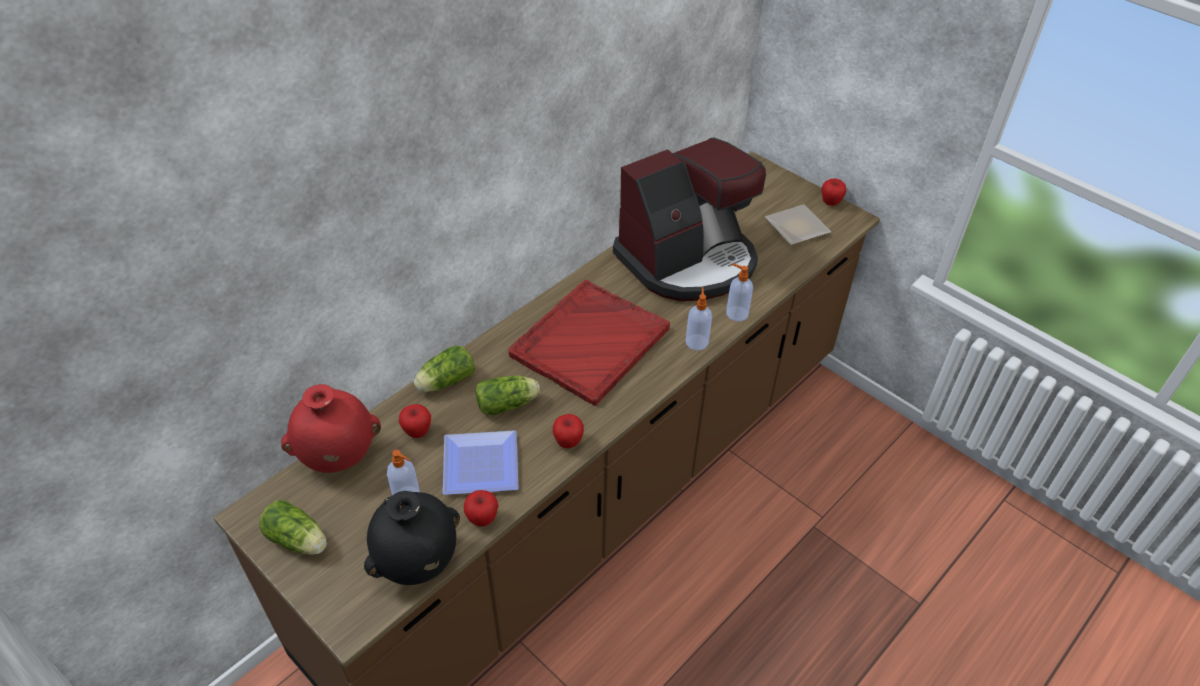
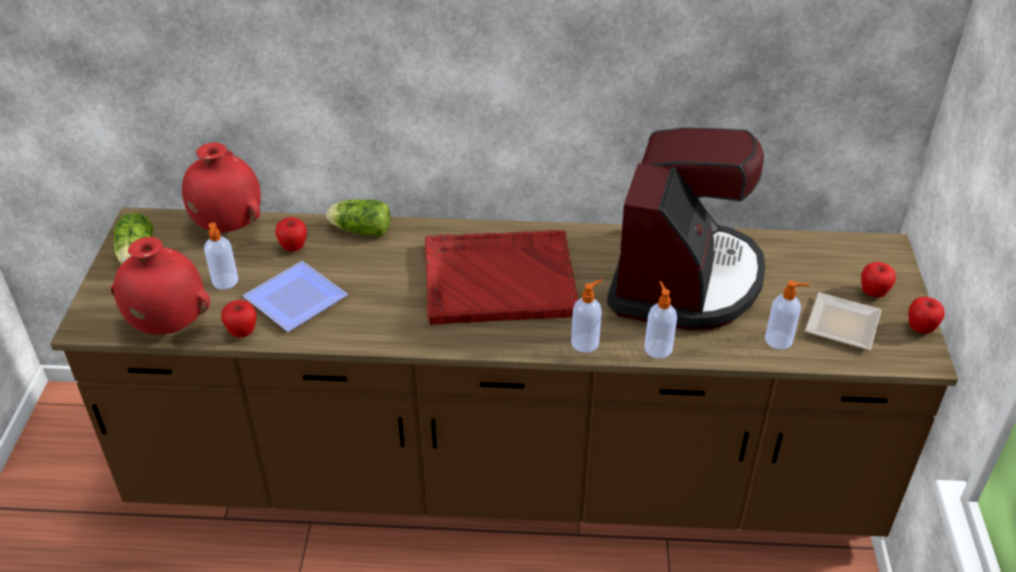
camera: 50 degrees right, 5 degrees down
black vase [364,491,460,585] -> red vase [111,237,210,335]
lettuce [475,376,540,415] -> none
apple [553,414,584,448] -> apple moved to [861,262,896,297]
coffee machine [613,138,766,301] -> coffee machine turned 90 degrees counterclockwise [607,127,765,330]
none -> soap dispenser [765,280,810,350]

